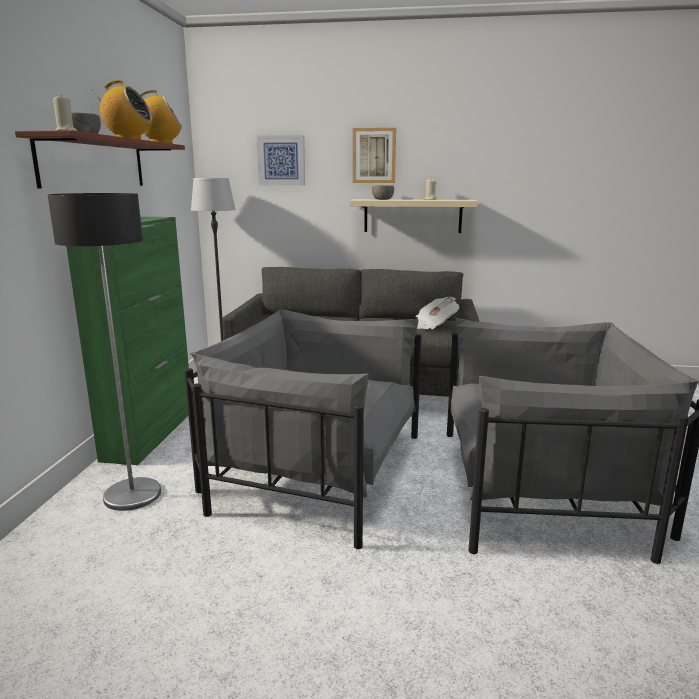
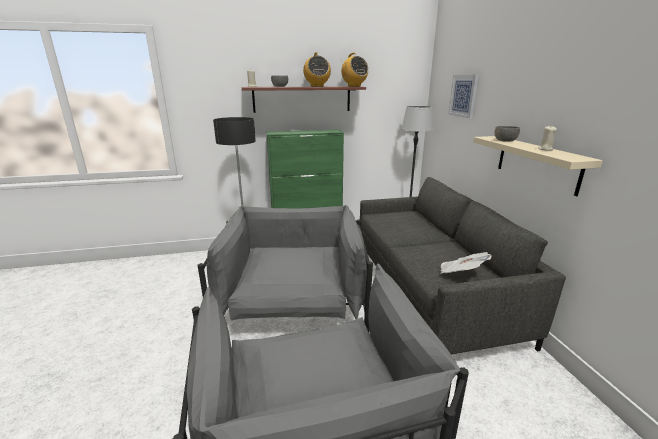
camera: 70 degrees right, 5 degrees up
picture [353,128,396,183] -> none

